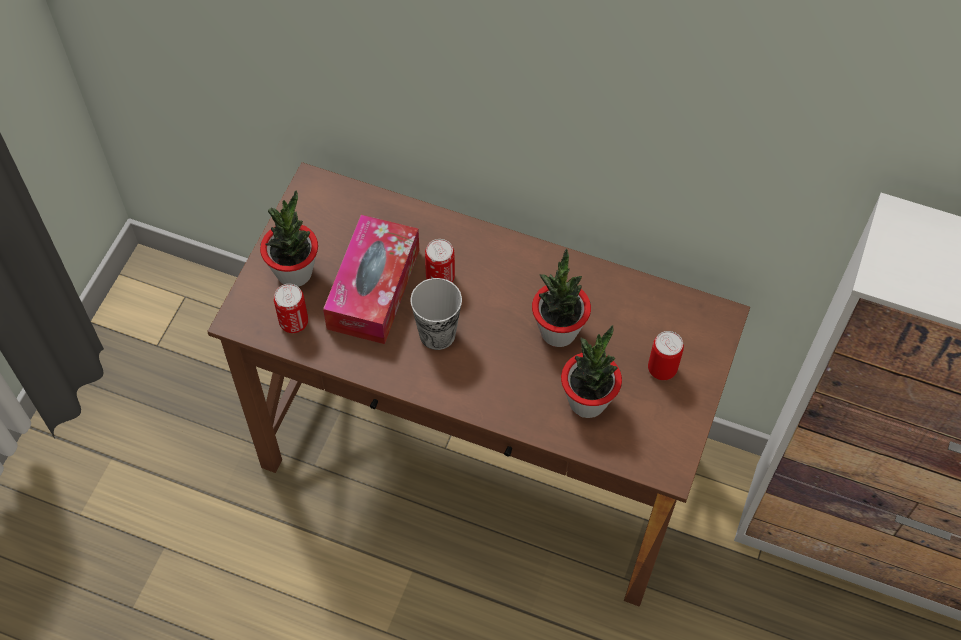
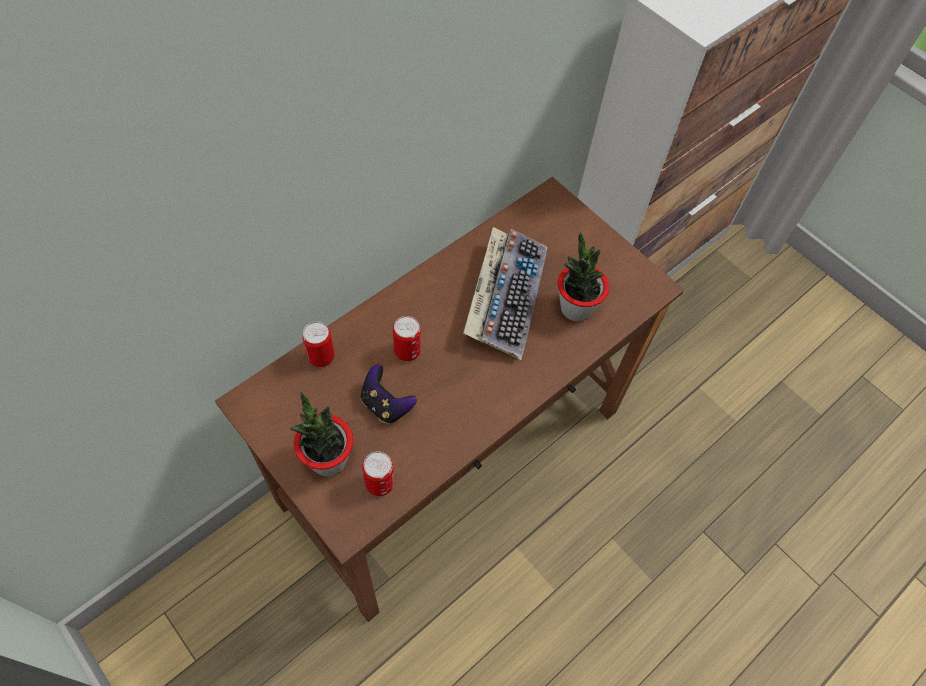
camera: 65 degrees left, 0 degrees up
tissue box [323,215,419,344] -> game controller [361,364,417,424]
cup [411,278,462,350] -> none
potted plant [532,249,591,347] -> keyboard [463,227,547,360]
can [648,331,684,380] -> can moved to [302,322,335,367]

